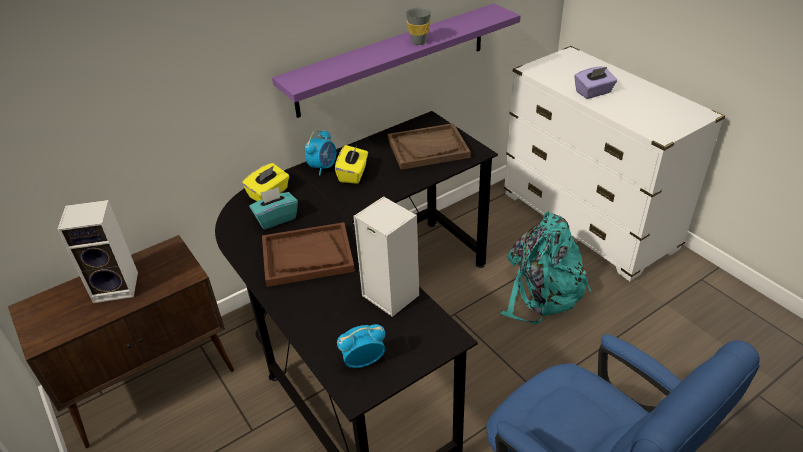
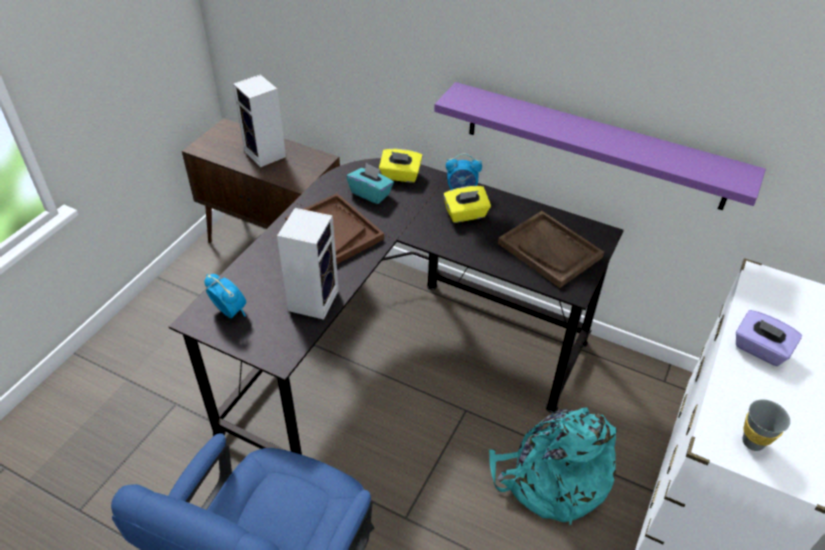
camera: 60 degrees right, 5 degrees up
grey cup [405,7,431,45] -> grey cup moved to [743,400,790,451]

